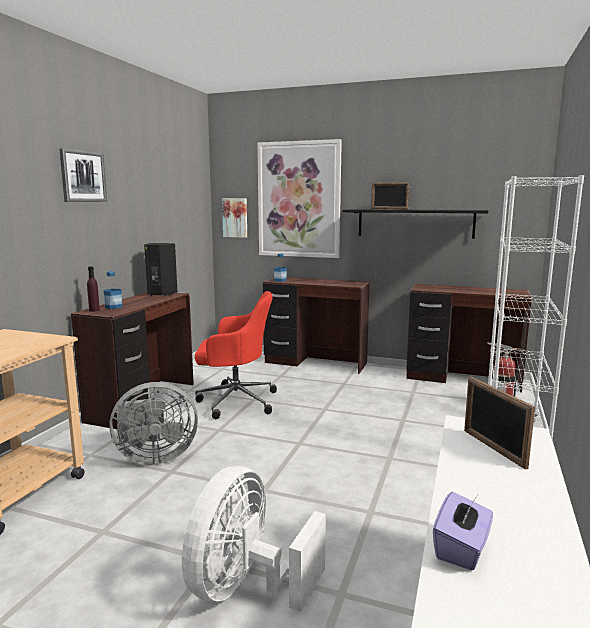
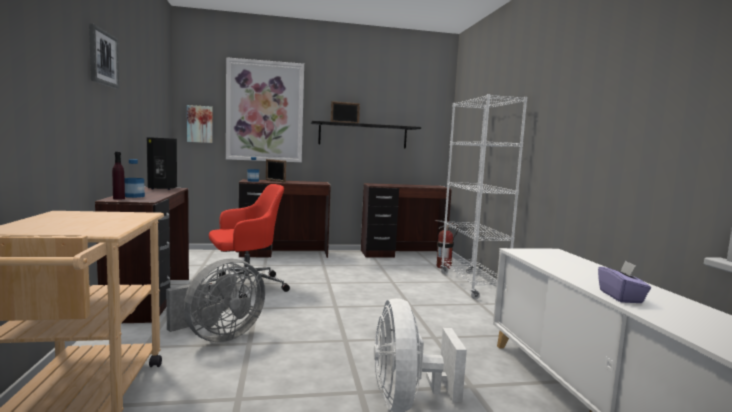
camera: 30 degrees left, 5 degrees down
picture frame [464,376,535,470] -> picture frame moved to [266,159,286,183]

